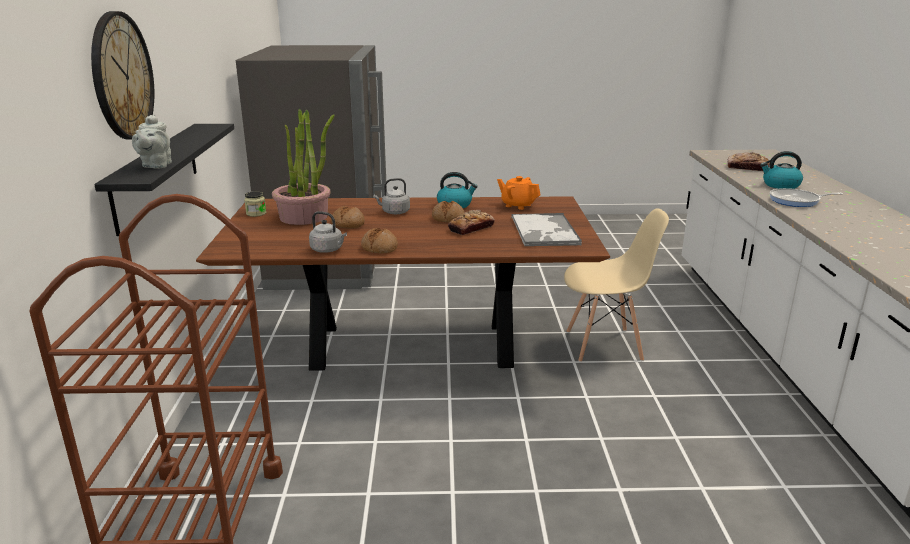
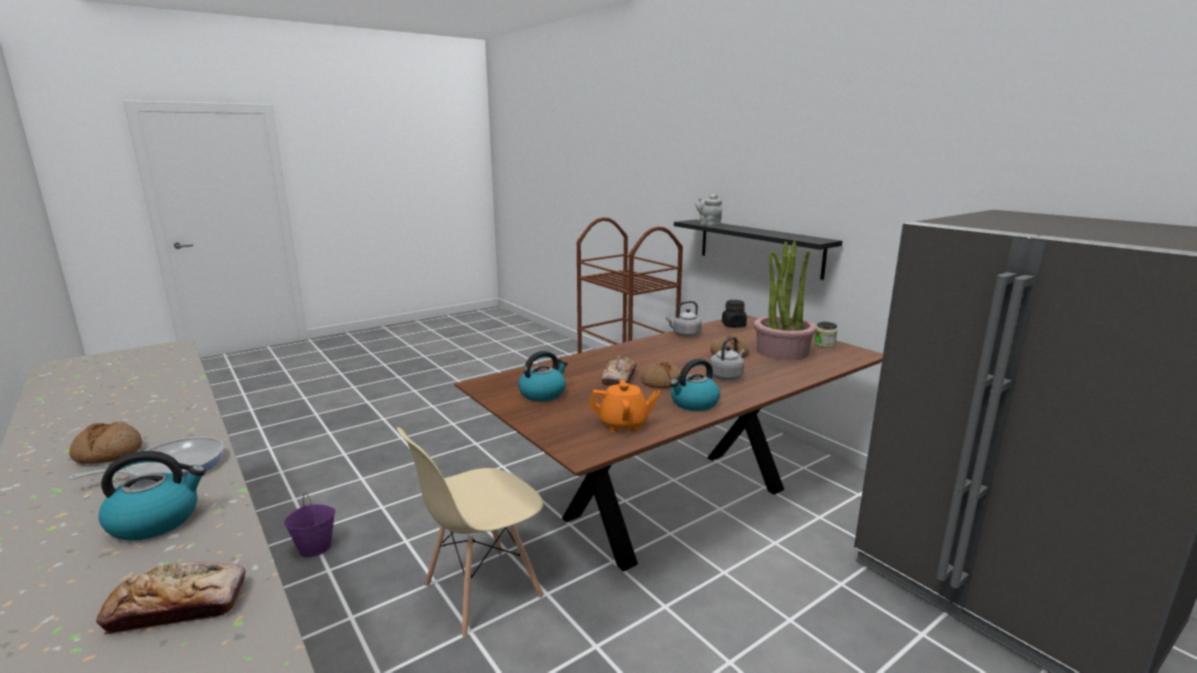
camera: 145 degrees right, 5 degrees down
wall clock [91,11,154,140] -> none
bread [361,228,398,254] -> bread moved to [69,422,142,464]
tray [511,213,582,246] -> kettle [518,351,568,401]
none -> purple bucket [284,493,336,557]
none -> black jar [722,300,747,328]

